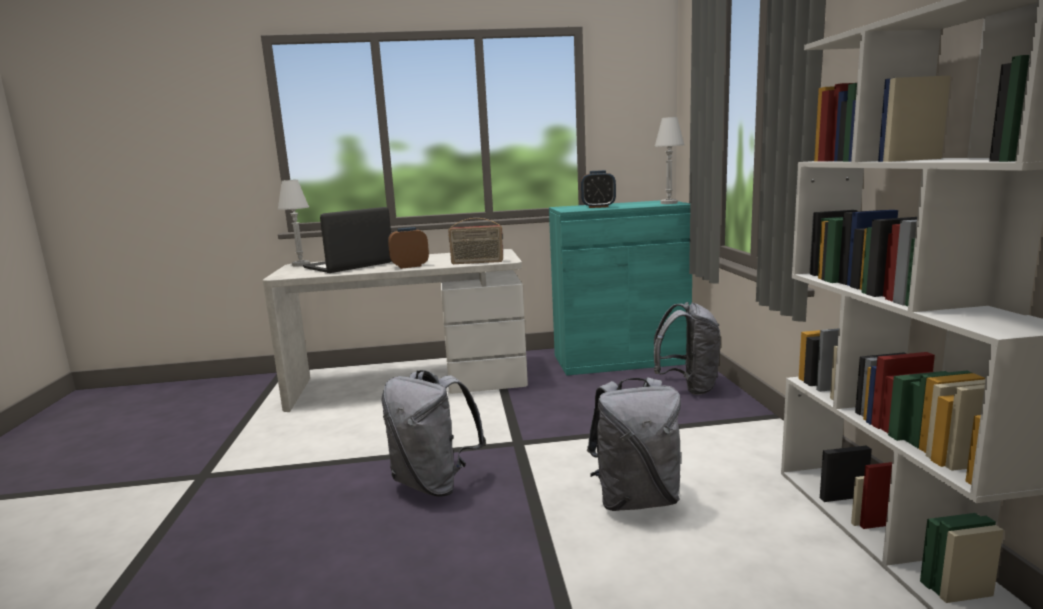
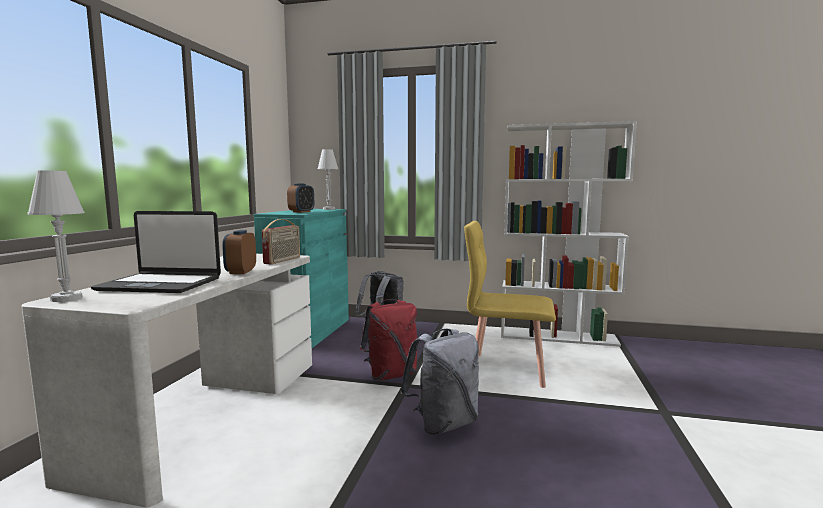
camera: 70 degrees left, 5 degrees down
laptop [303,207,391,273] -> laptop turned 60 degrees counterclockwise [91,211,221,293]
grey backpack [587,377,681,511] -> yellow chair [464,221,556,388]
none -> red backpack [360,299,417,380]

